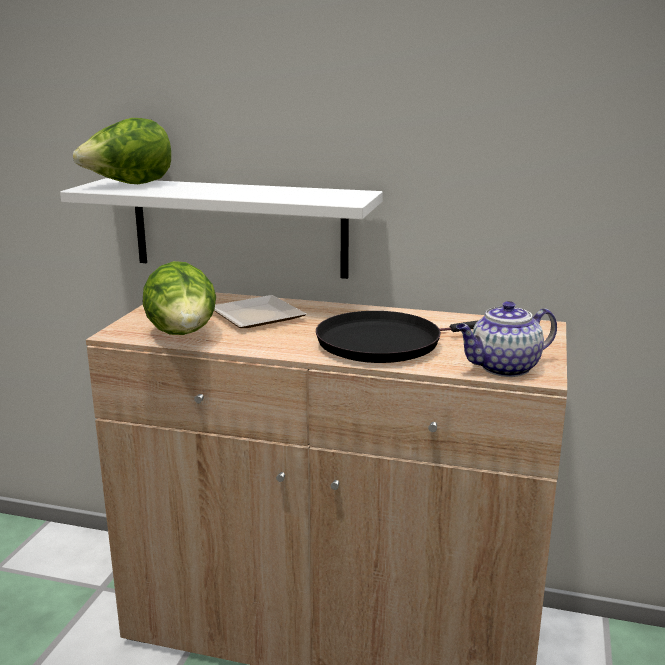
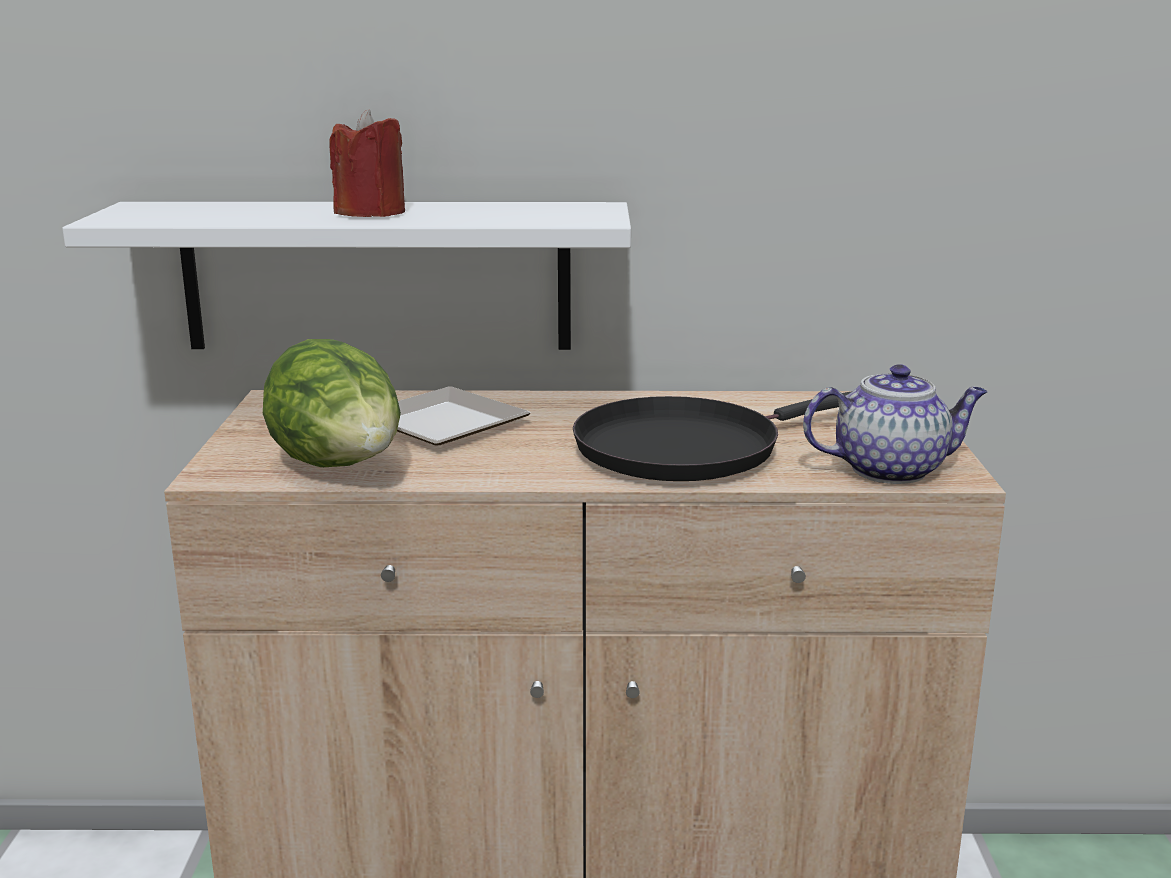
camera: 15 degrees left, 0 degrees up
lettuce [73,118,171,184] -> none
teapot [456,301,557,377] -> teapot turned 150 degrees counterclockwise [803,364,987,484]
none -> red candle [329,109,405,217]

